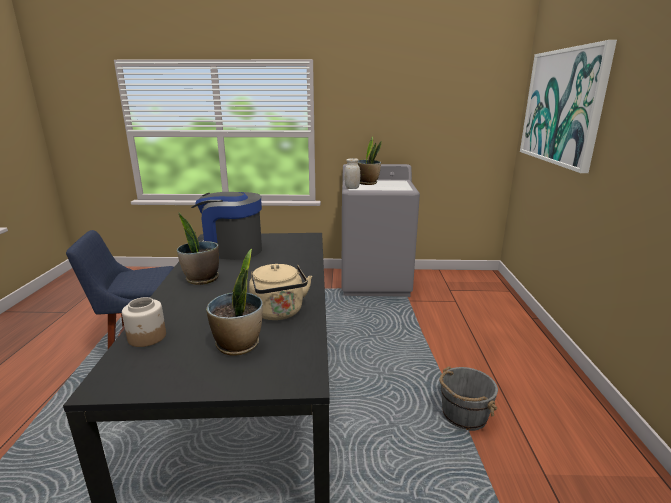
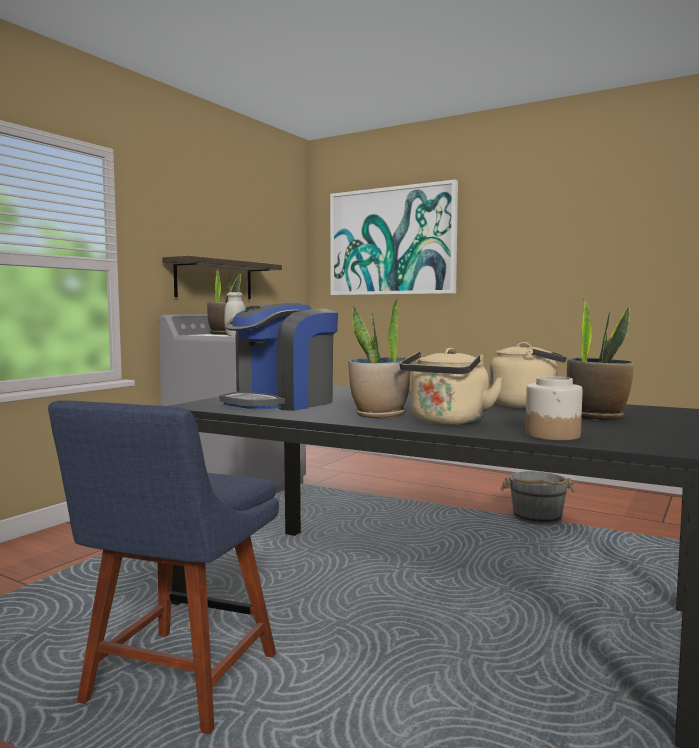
camera: 60 degrees left, 15 degrees down
none -> shelf [162,256,282,299]
none -> beige kettle [400,348,504,426]

